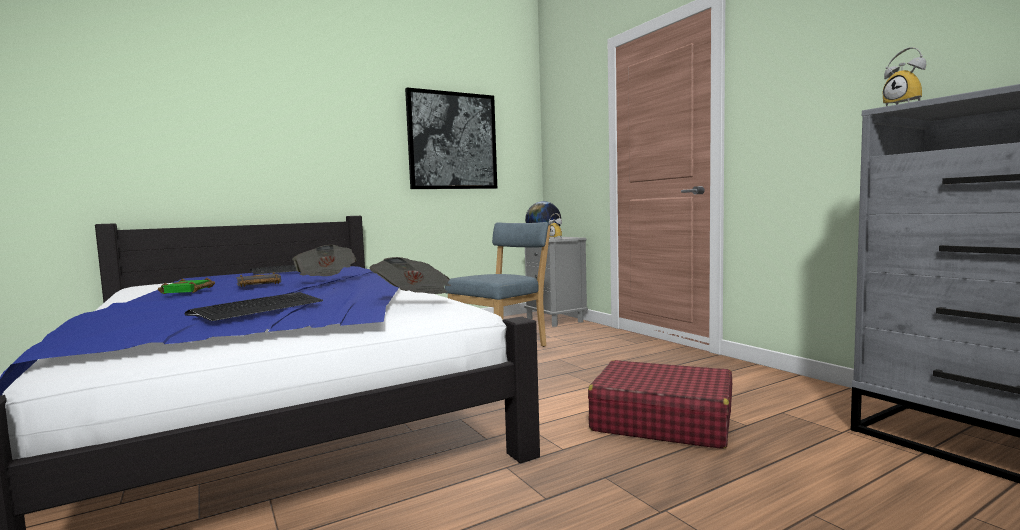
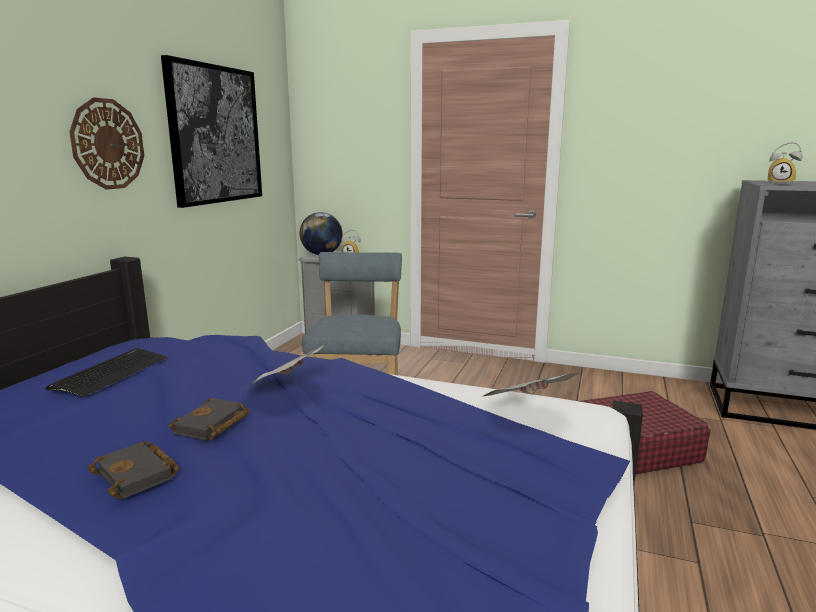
camera: 40 degrees left, 10 degrees up
green book [158,278,215,294] -> black book [88,441,180,499]
keyboard [184,292,323,321] -> none
none -> wall clock [69,98,144,190]

